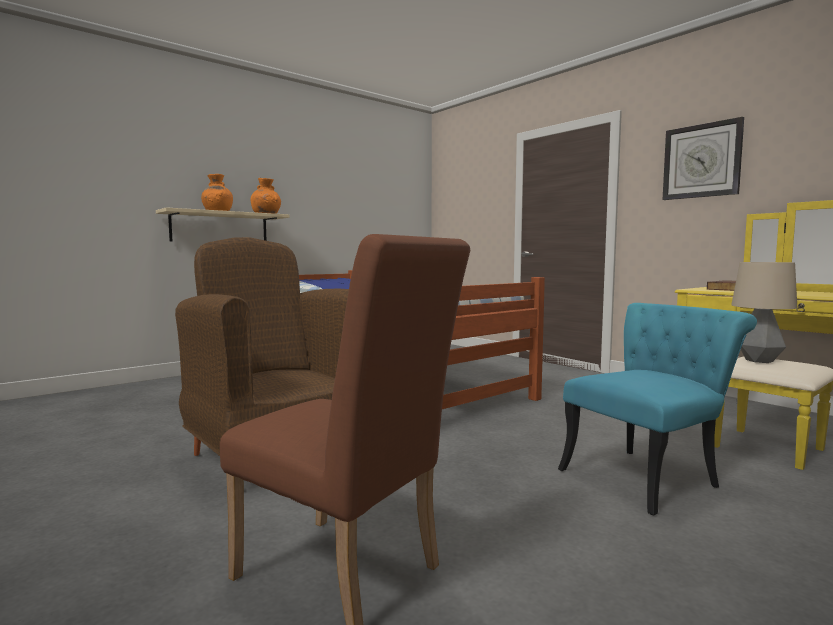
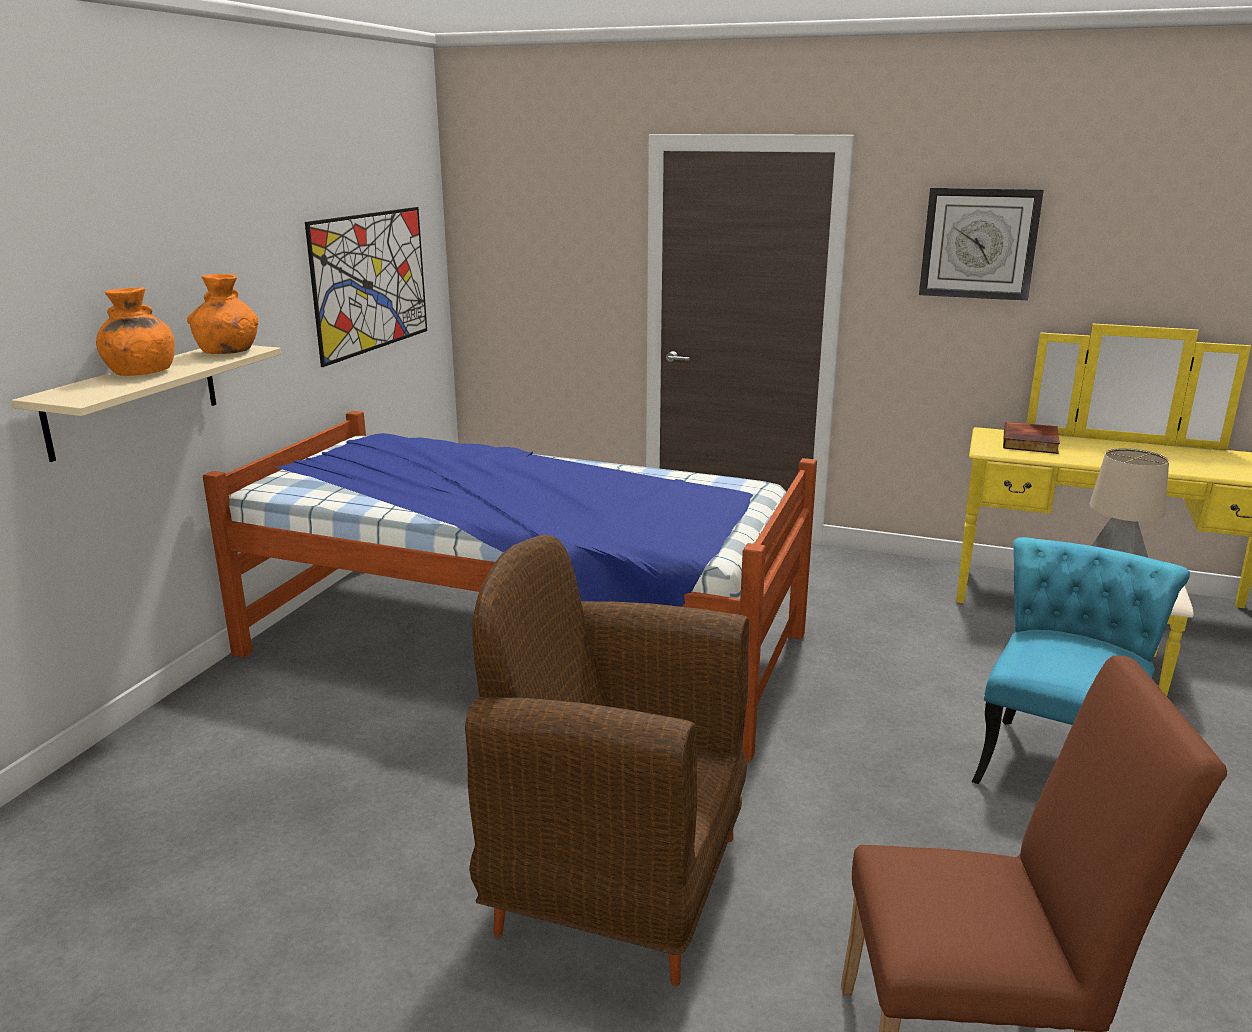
camera: 30 degrees left, 15 degrees up
none -> picture [305,207,427,367]

